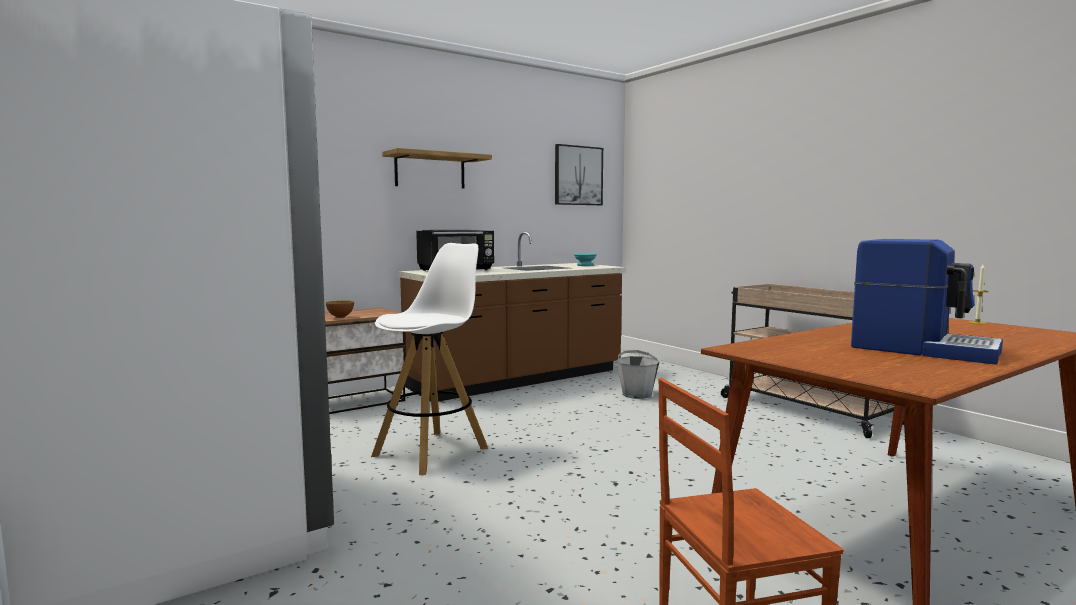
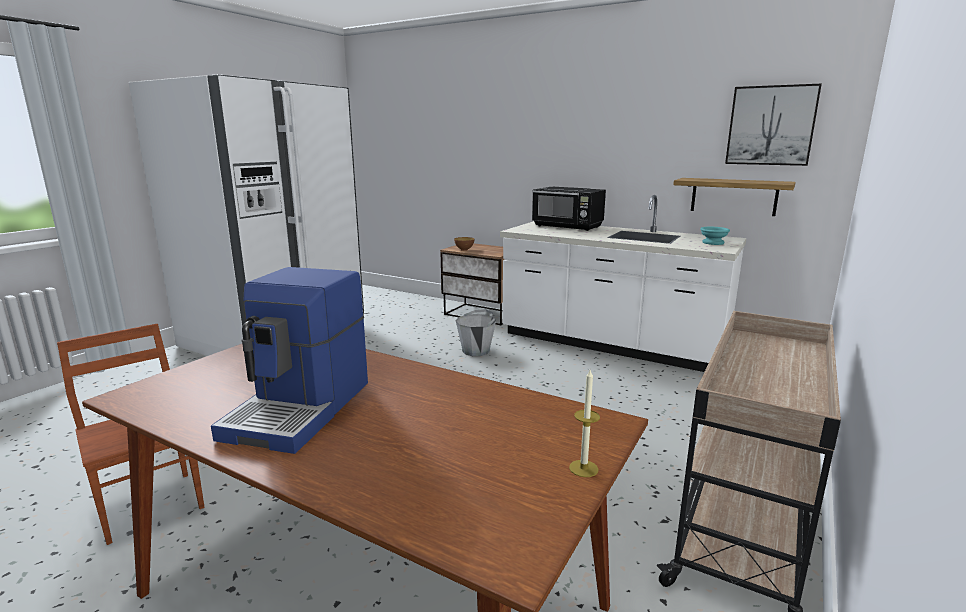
camera: 65 degrees right, 10 degrees up
white stool [371,243,488,475] -> none
shelf [382,148,492,189] -> shelf moved to [673,178,796,216]
brown counter [399,231,626,402] -> white counter [500,195,747,372]
grey bucket [616,350,660,399] -> grey bucket moved to [456,309,496,356]

